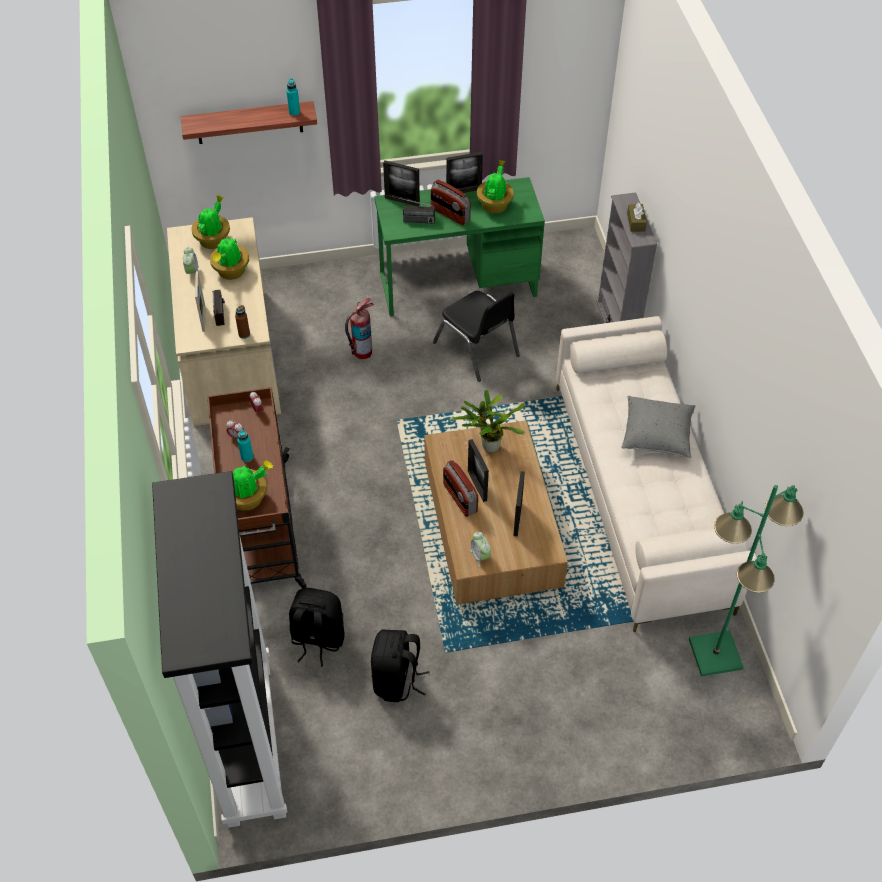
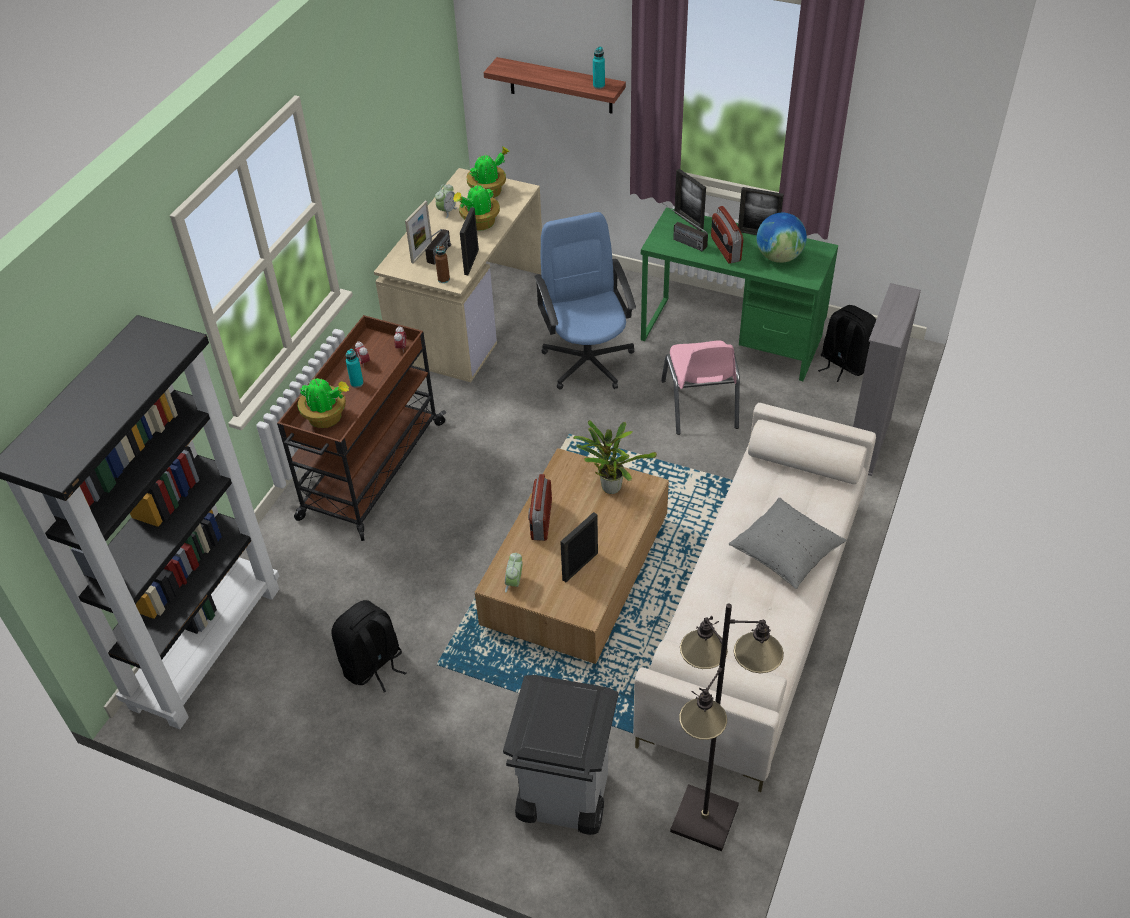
camera: 35 degrees right, 5 degrees down
black backpack [289,588,345,667] -> black backpack moved to [818,305,876,382]
fire extinguisher [345,298,374,359] -> blue office chair [534,212,636,390]
black chair [433,291,520,382] -> pink chair [661,341,740,435]
picture frame [468,439,489,502] -> picture frame moved to [460,208,479,275]
potted plant [477,160,514,213] -> globe [757,213,807,263]
brown tissue box [627,202,647,232] -> none
green floor lamp [689,485,804,676] -> black floor lamp [670,604,784,851]
none -> grey trash can [503,675,619,835]

